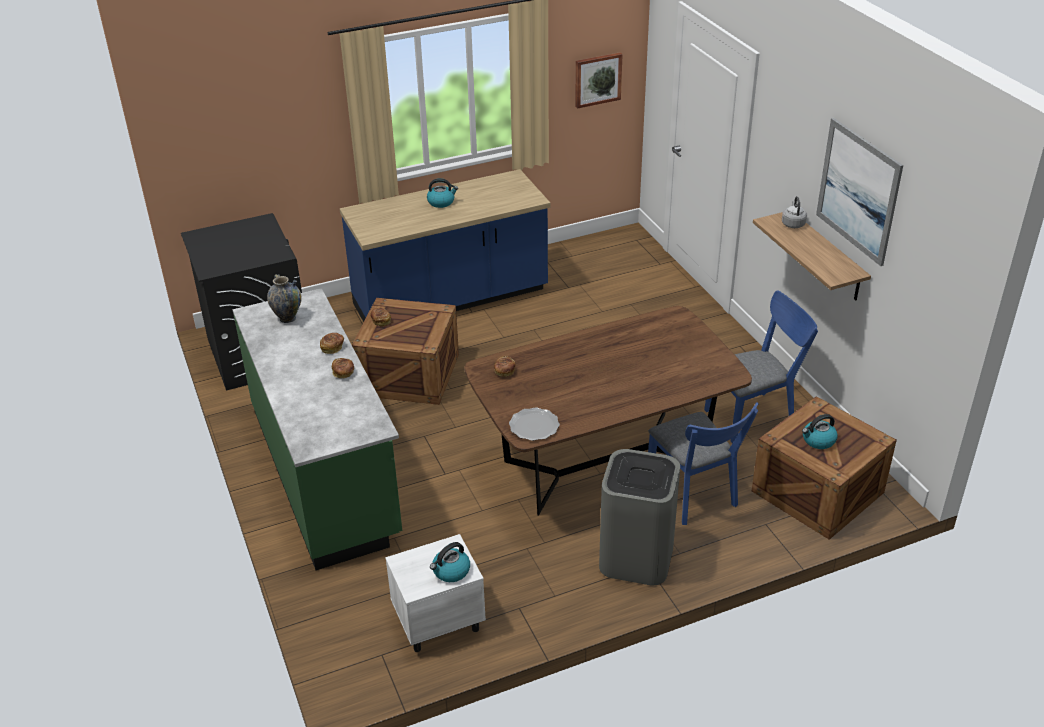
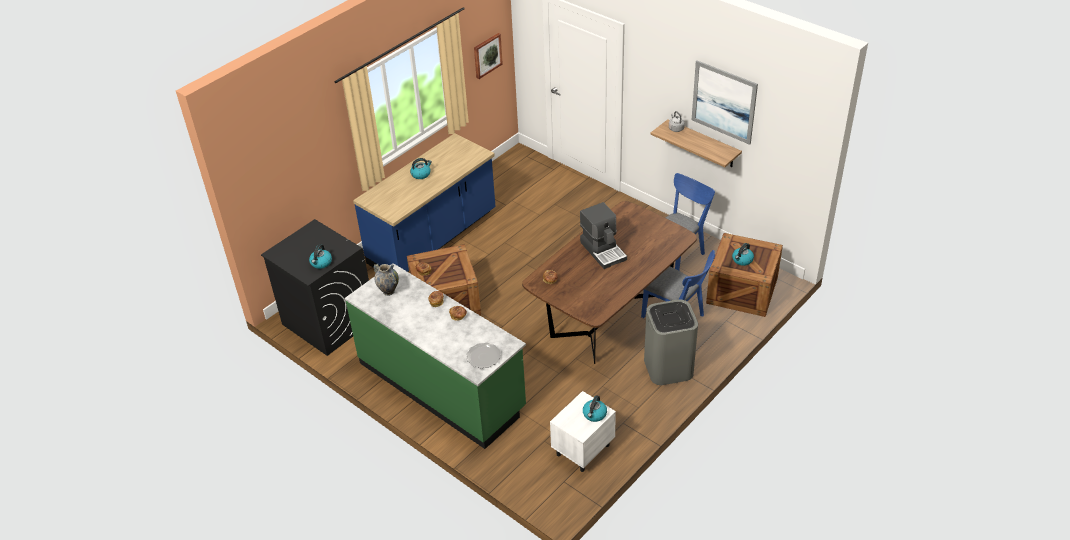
camera: 25 degrees left, 5 degrees up
plate [509,408,560,441] -> plate moved to [466,343,501,368]
none -> kettle [309,244,332,269]
none -> coffee machine [580,202,627,269]

